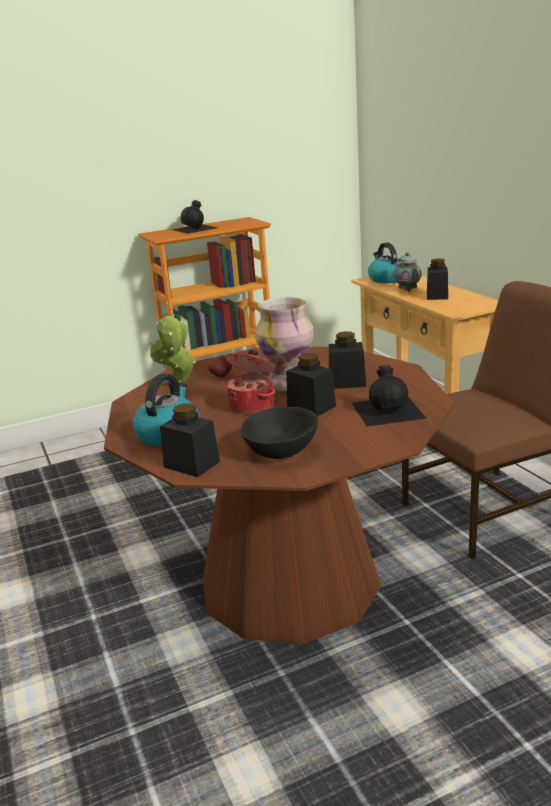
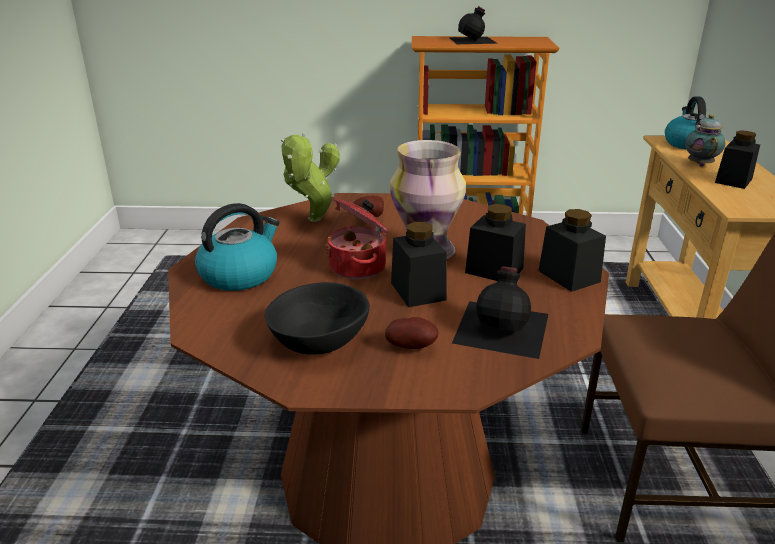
camera: 25 degrees right, 5 degrees up
black jar [160,403,220,477] -> black jar moved to [538,209,606,292]
none -> potato [385,317,438,349]

